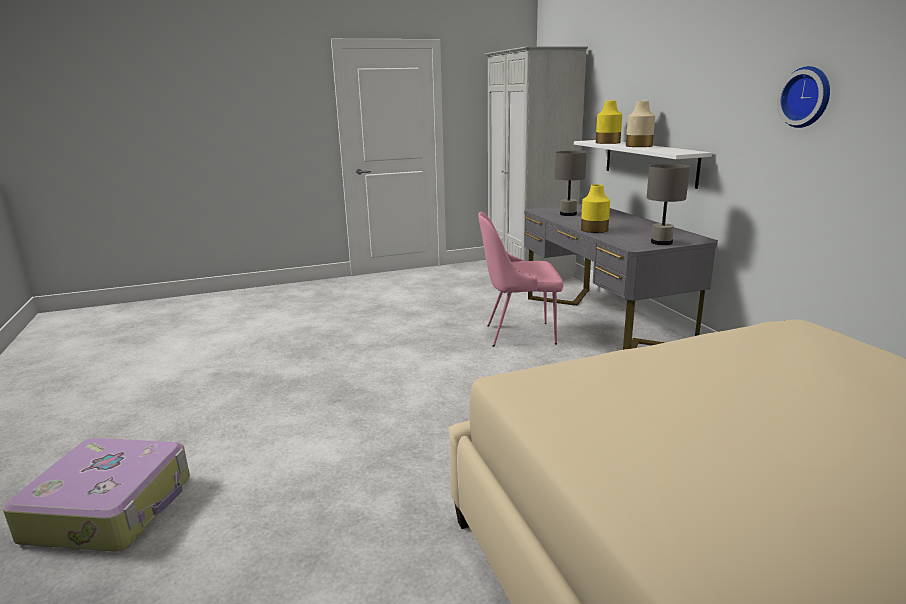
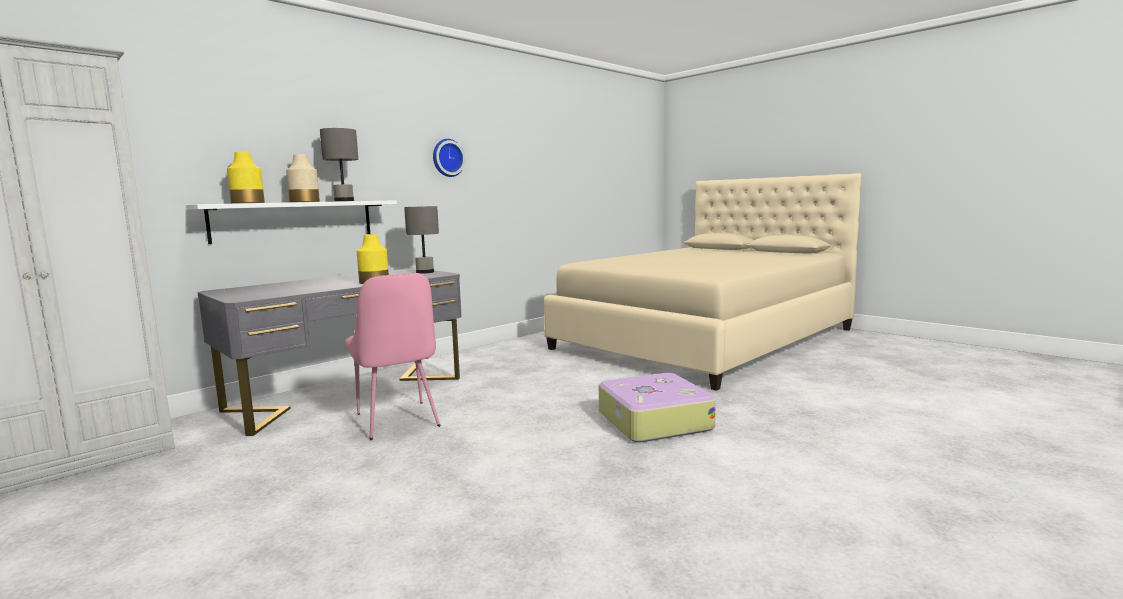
camera: 115 degrees left, 10 degrees down
suitcase [3,438,190,551] -> suitcase moved to [599,373,716,443]
grey table lamp [555,151,587,216] -> grey table lamp moved to [320,128,358,201]

